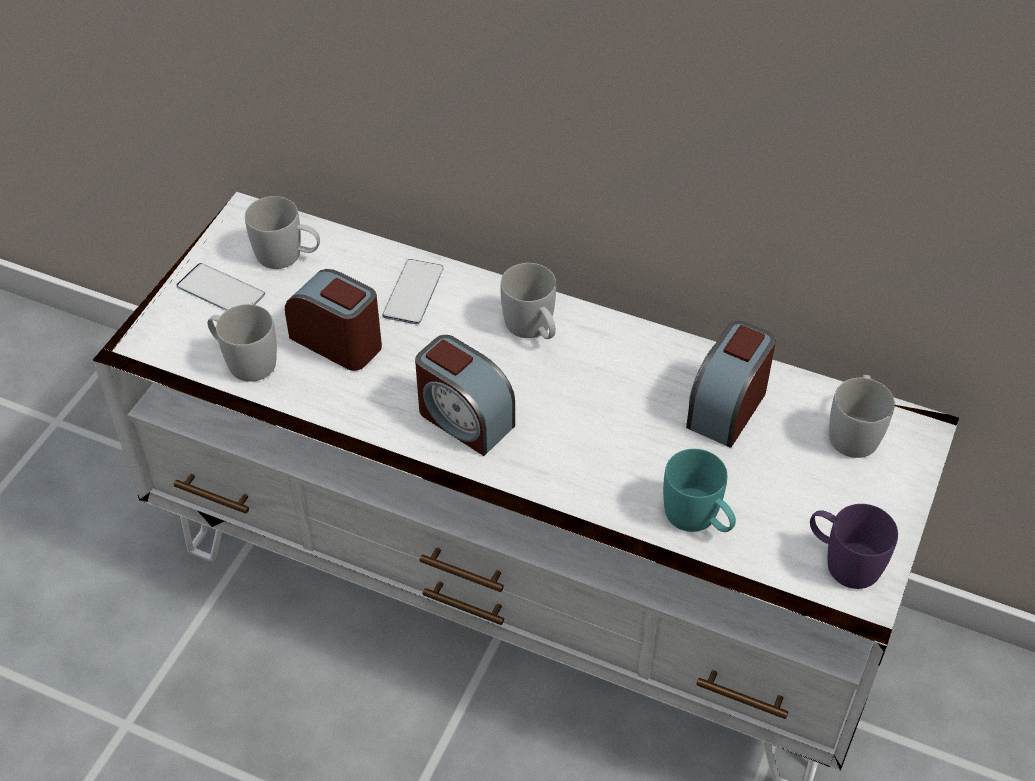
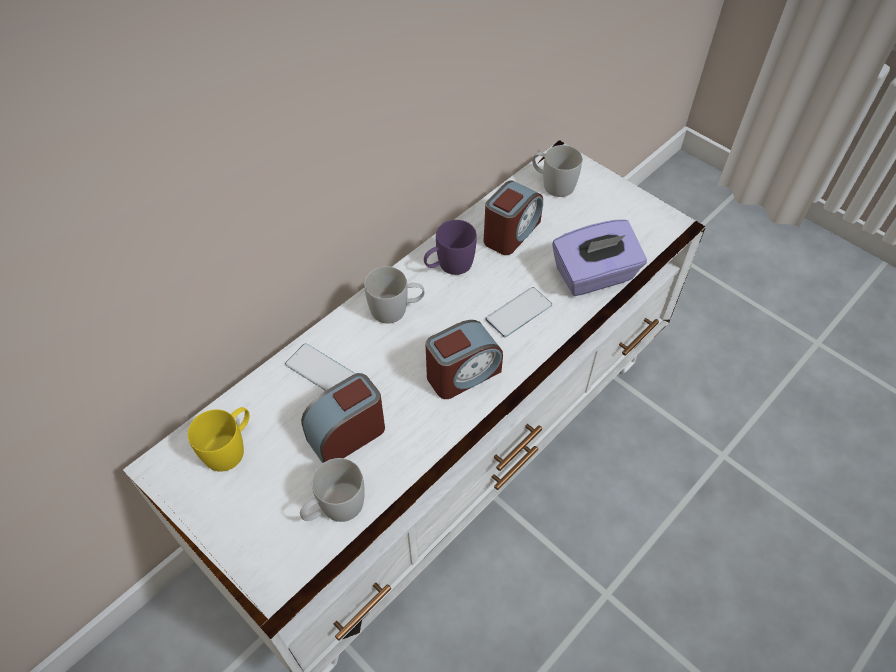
camera: 70 degrees left, 5 degrees up
phone [176,263,265,311] -> phone moved to [485,287,552,337]
white mug [245,196,320,269] -> yellow mug [188,407,250,472]
turquoise mug [663,449,736,532] -> purple tissue box [552,220,647,296]
alarm clock [686,321,776,447] -> alarm clock turned 105 degrees counterclockwise [484,181,543,255]
purple mug [810,504,898,589] -> purple mug moved to [424,220,477,275]

